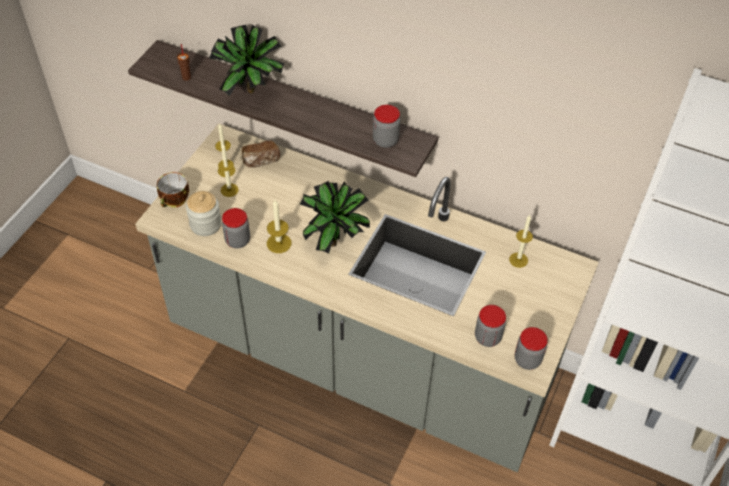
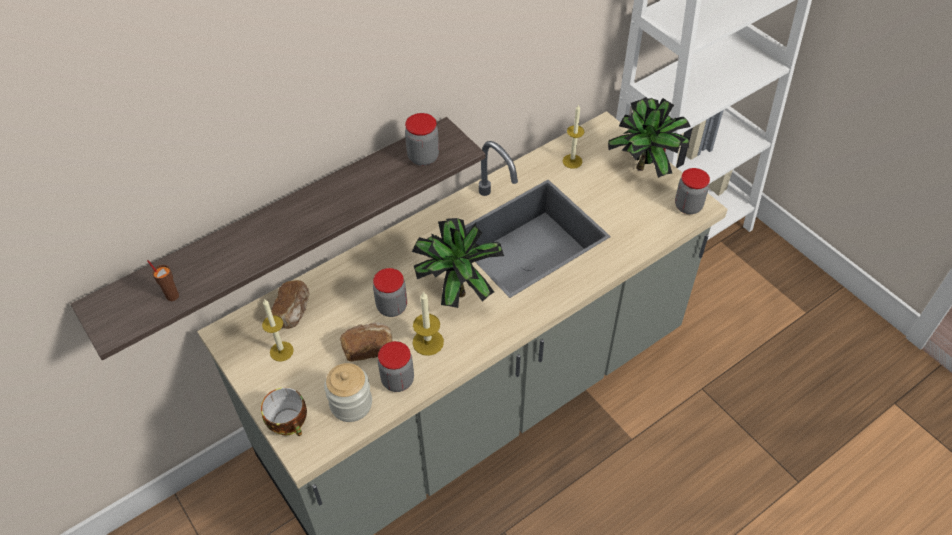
camera: 60 degrees left, 0 degrees up
potted plant [209,25,285,96] -> potted plant moved to [608,97,691,178]
candle [218,144,239,197] -> none
jar [475,305,506,347] -> jar moved to [373,268,407,317]
none -> bread [340,322,392,361]

